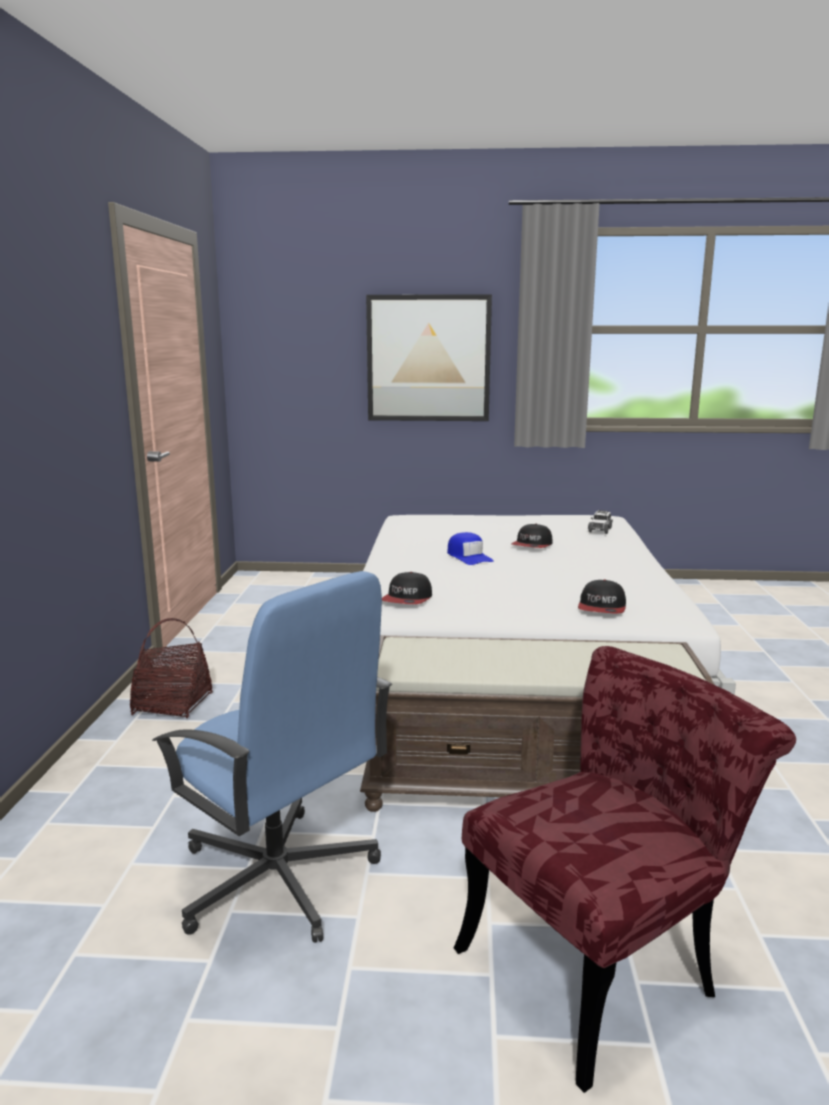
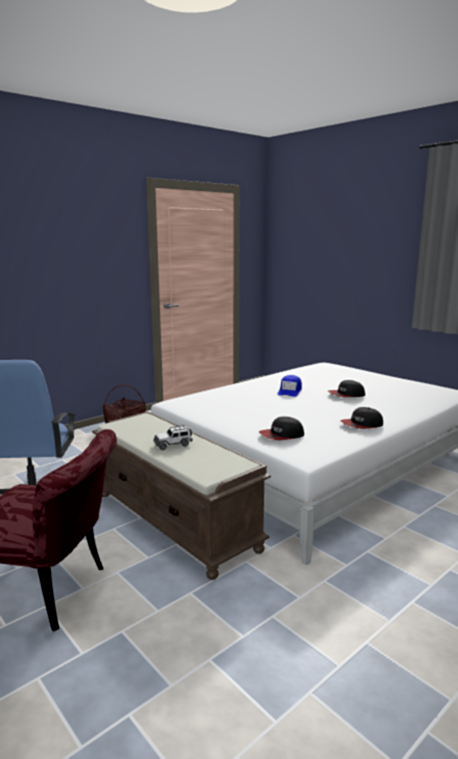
camera: 45 degrees right, 0 degrees up
picture [366,294,492,421] -> none
cap [382,572,432,604] -> cap moved to [340,407,383,429]
toy car [588,510,613,534] -> toy car moved to [153,425,193,450]

